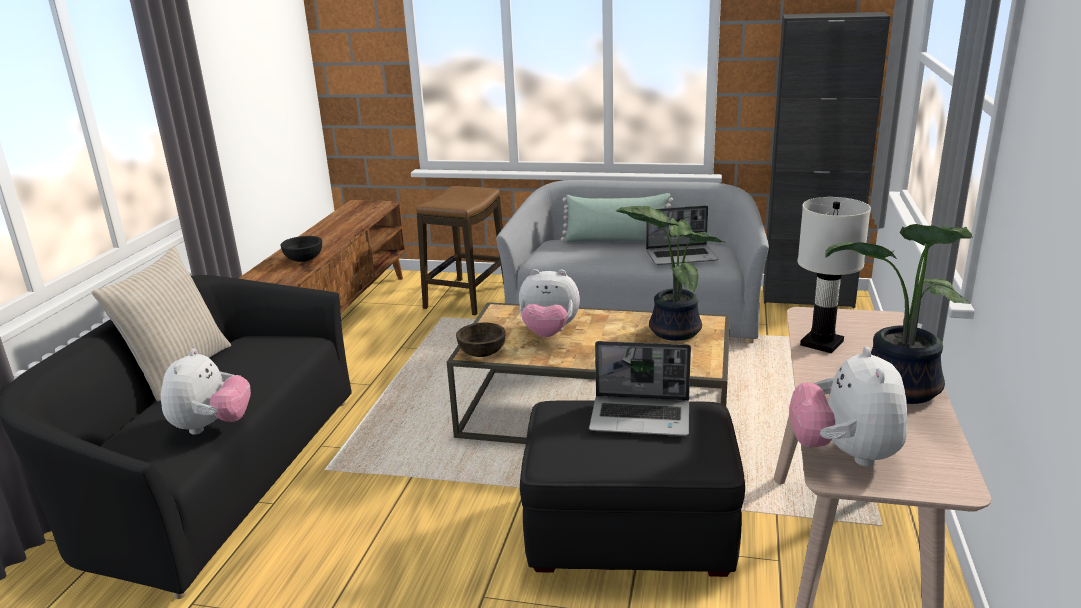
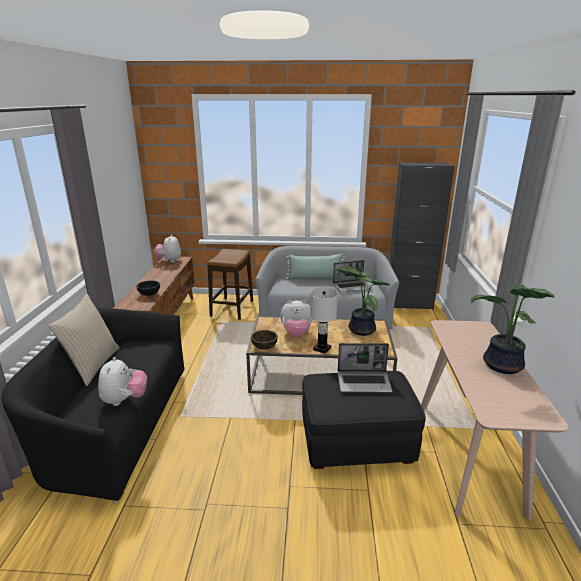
camera: 10 degrees left, 0 degrees up
plush toy [789,347,907,467] -> plush toy moved to [154,234,181,263]
white table lamp [798,197,871,353] -> white table lamp moved to [310,288,338,354]

